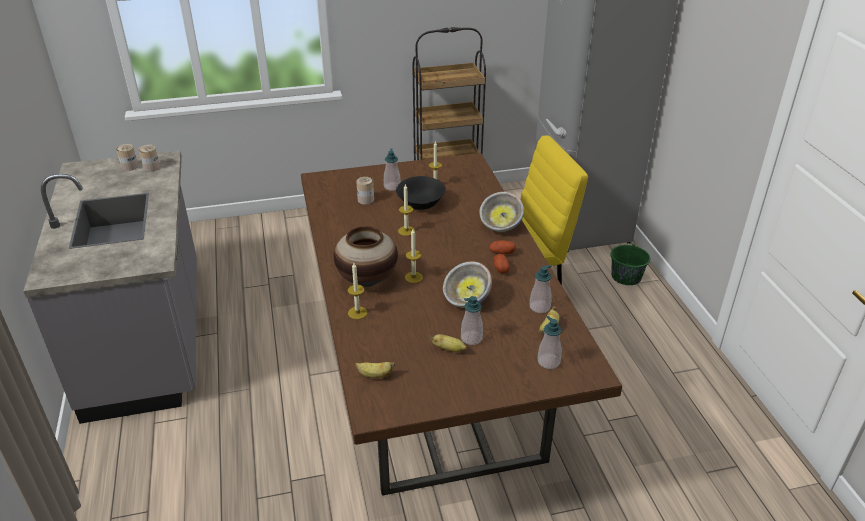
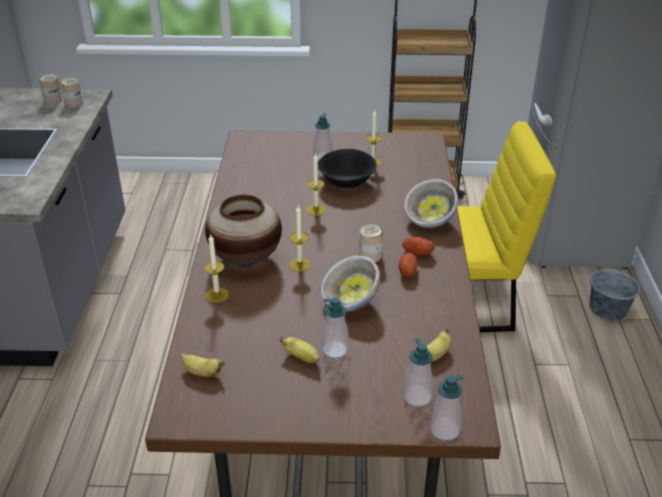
camera: 15 degrees right, 0 degrees up
can [356,177,374,205] -> can moved to [359,225,383,262]
soap dispenser [530,265,552,313] -> soap dispenser moved to [430,375,464,441]
green bucket [610,236,650,285] -> grey bucket [590,260,640,320]

